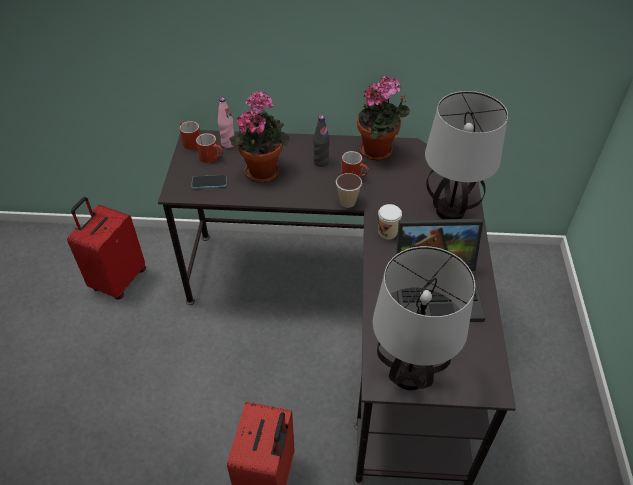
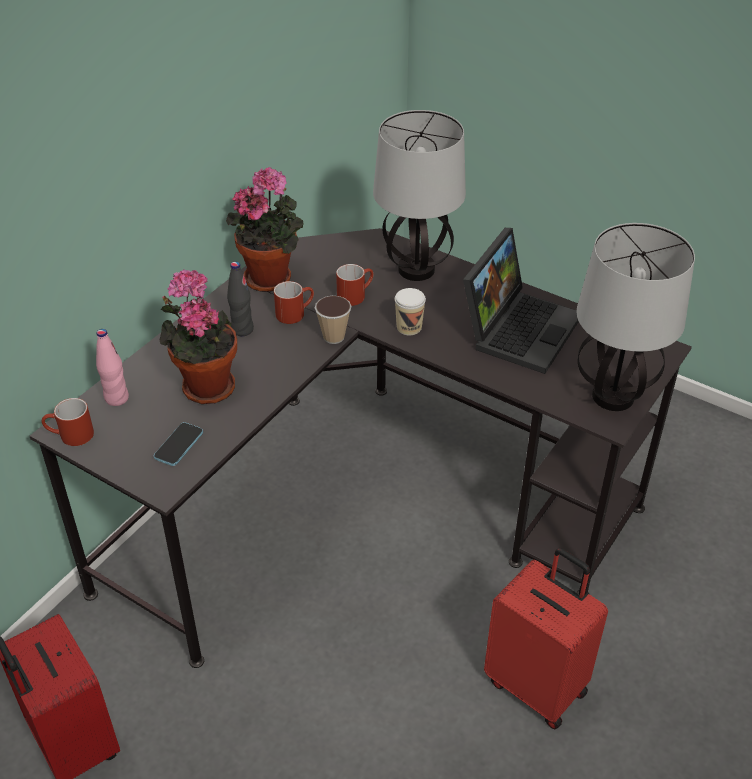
camera: 60 degrees left, 5 degrees down
red mug [196,133,223,163] -> red mug moved to [336,264,374,306]

